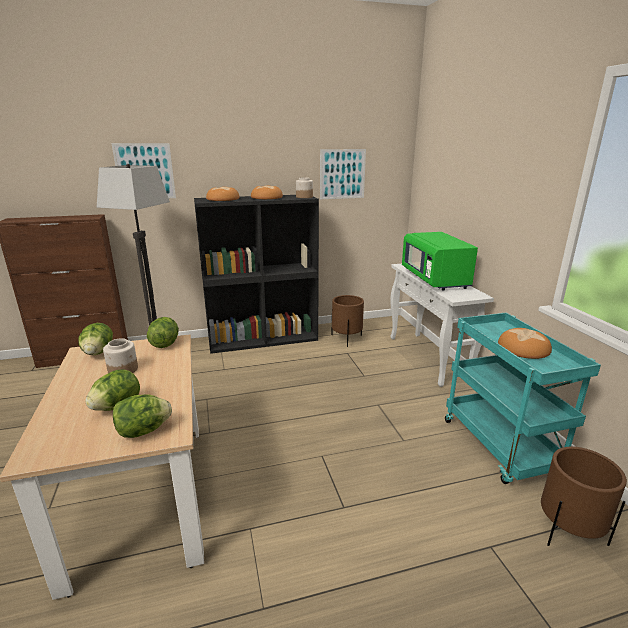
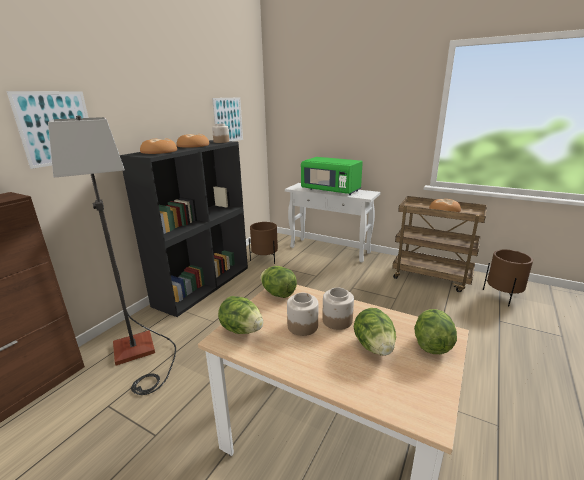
camera: 45 degrees left, 0 degrees up
turquoise cart [445,313,601,484] -> brown cart [392,196,487,292]
none -> jar [322,288,354,330]

